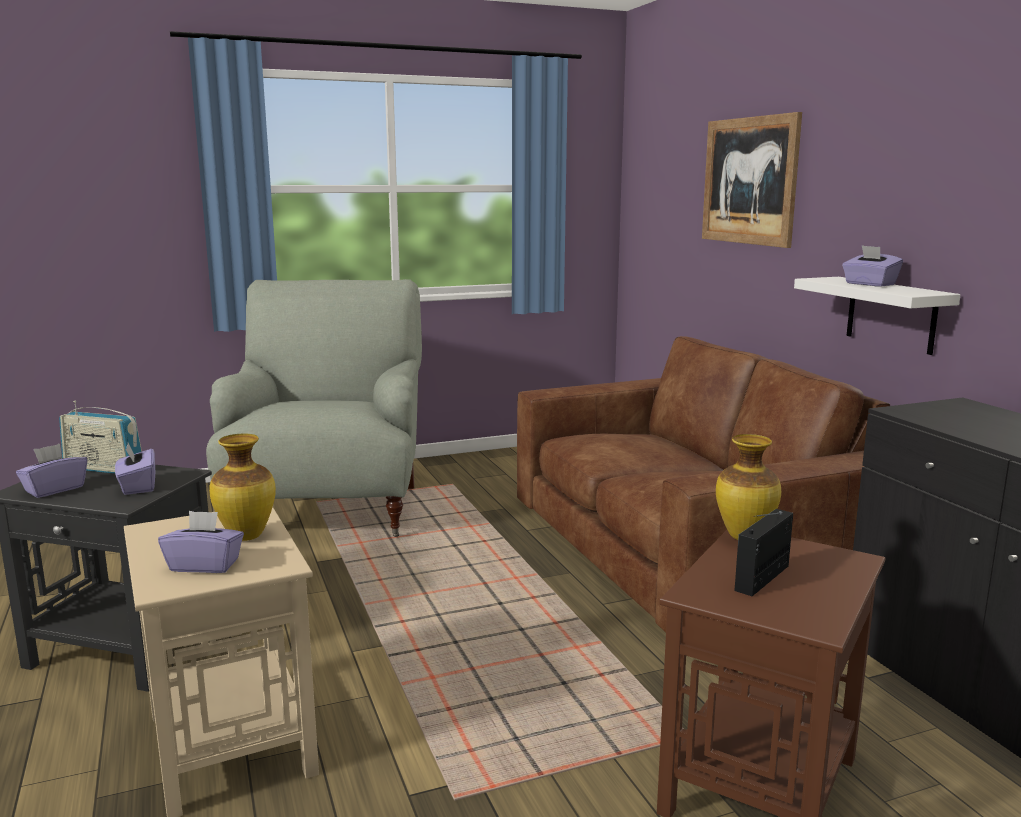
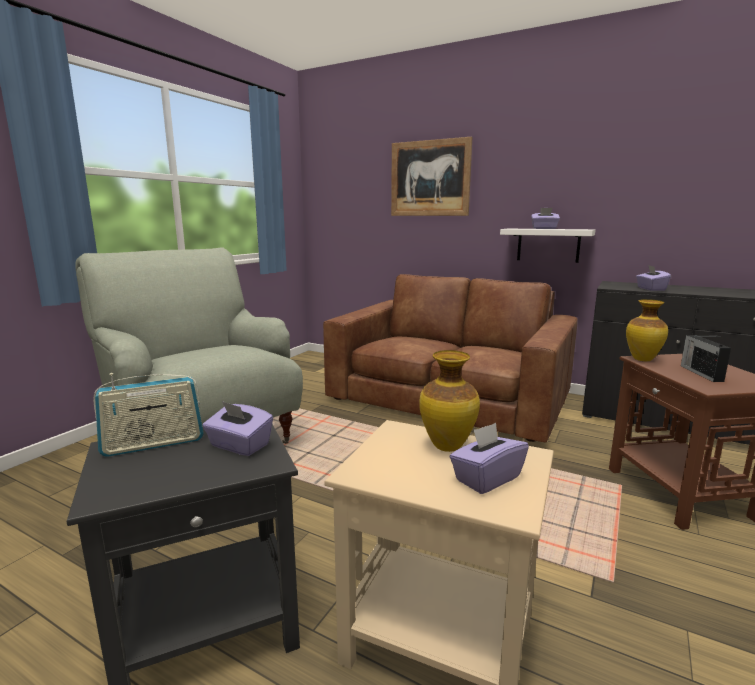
camera: 40 degrees left, 0 degrees up
purple tissue box [16,444,87,498] -> purple tissue box moved to [636,265,671,291]

